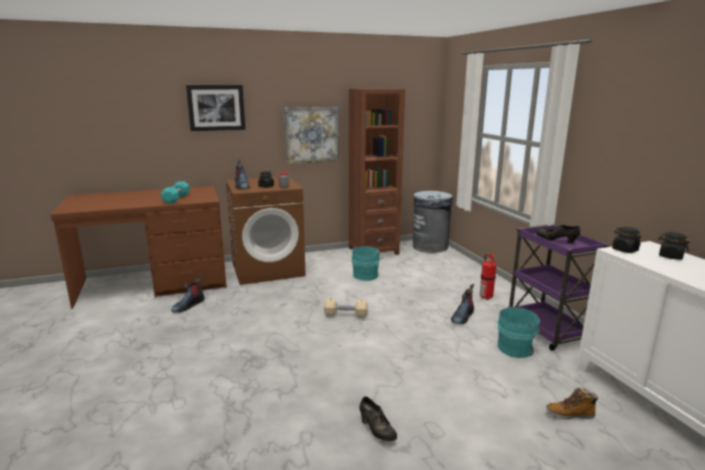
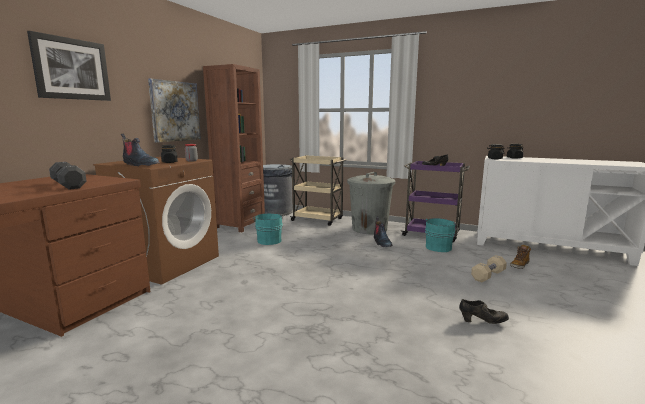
camera: 45 degrees left, 5 degrees down
turquoise dumbbell [161,181,190,204] -> black dumbbell [49,162,87,190]
boot [171,274,205,313] -> none
beige dumbbell [324,298,368,317] -> beige dumbbell moved to [471,255,507,282]
fire extinguisher [480,252,497,300] -> grey trash can [347,172,395,234]
none -> beige cart [289,155,347,226]

